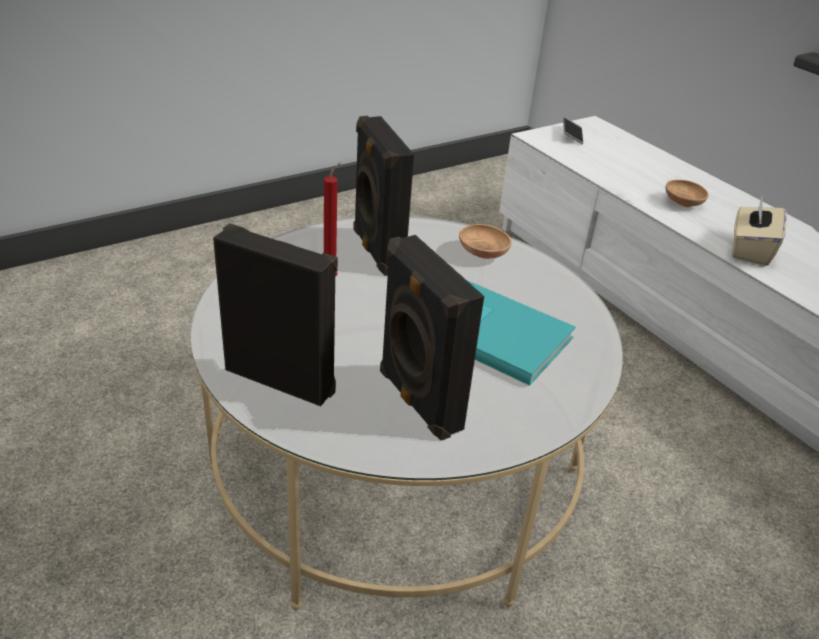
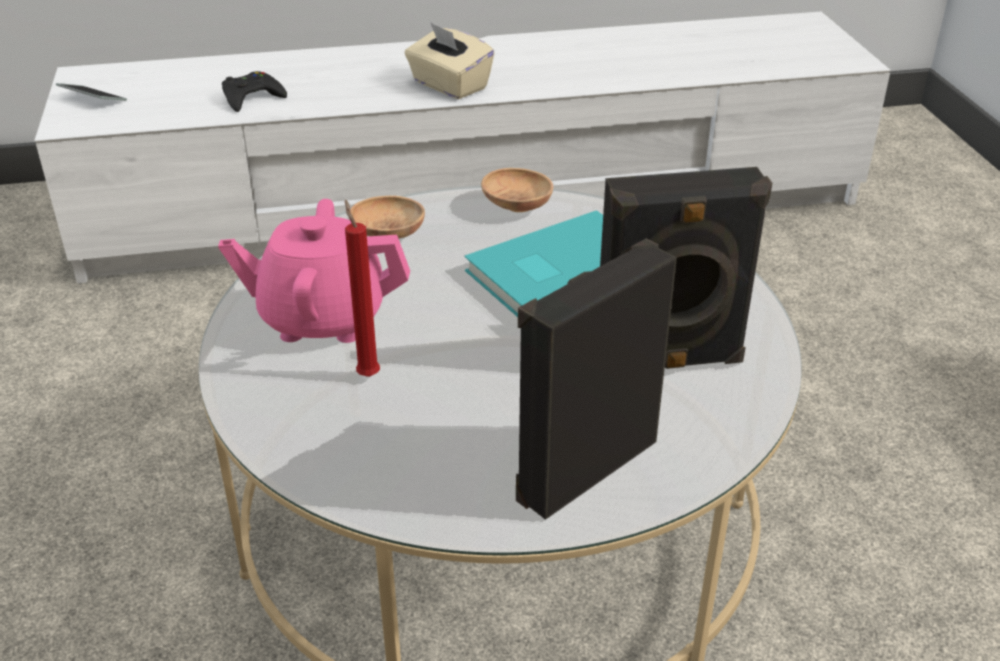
camera: 65 degrees left, 0 degrees up
black speaker [353,116,414,276] -> pink teapot [218,199,410,343]
brown bowl [666,180,709,207] -> brown bowl moved to [481,168,553,212]
none -> black game controller [222,71,287,112]

